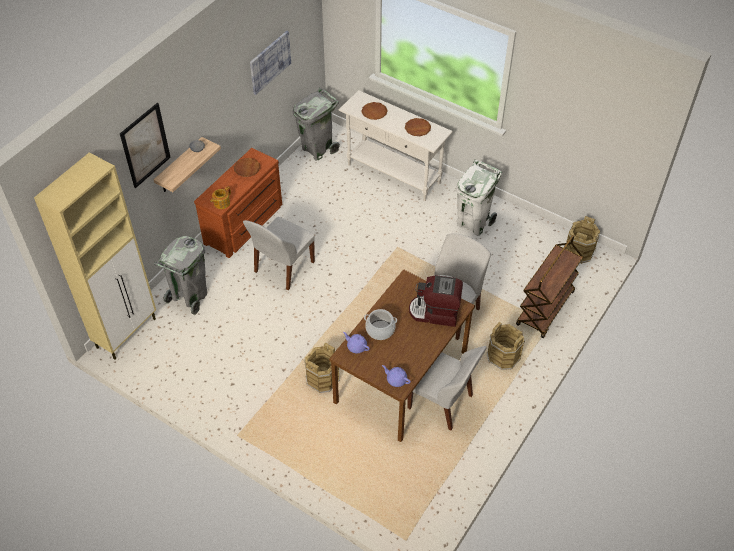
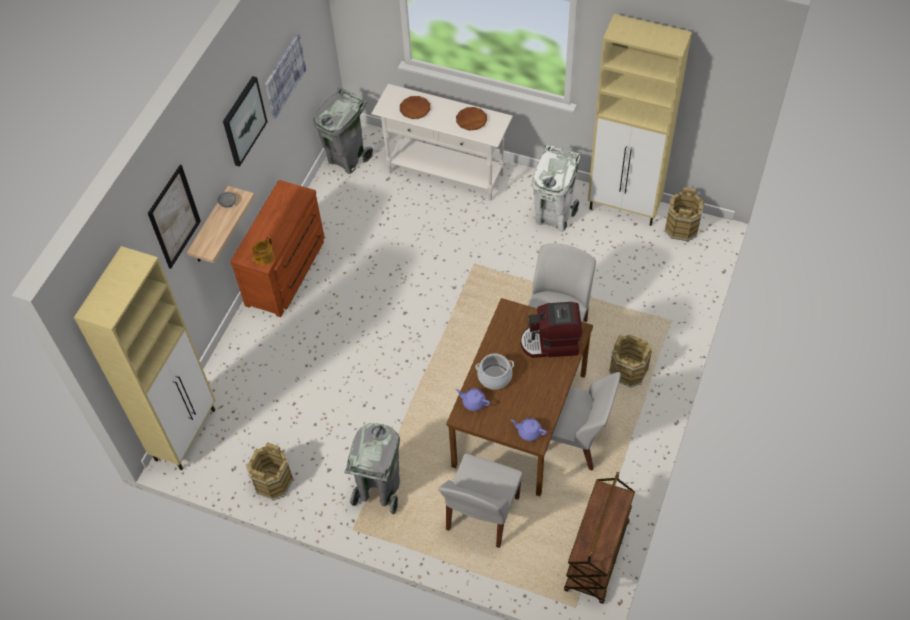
camera: 10 degrees left, 5 degrees up
grey trash can [154,236,207,315] -> grey trash can moved to [345,423,400,514]
brown plate [234,158,260,177] -> none
white chair [243,216,315,290] -> white chair moved to [438,454,522,548]
brown bucket [304,343,340,393] -> brown bucket moved to [246,442,294,501]
brown cart [516,235,583,338] -> brown cart moved to [564,472,635,604]
none -> picture [223,76,267,167]
none -> beige cabinet [588,14,692,226]

